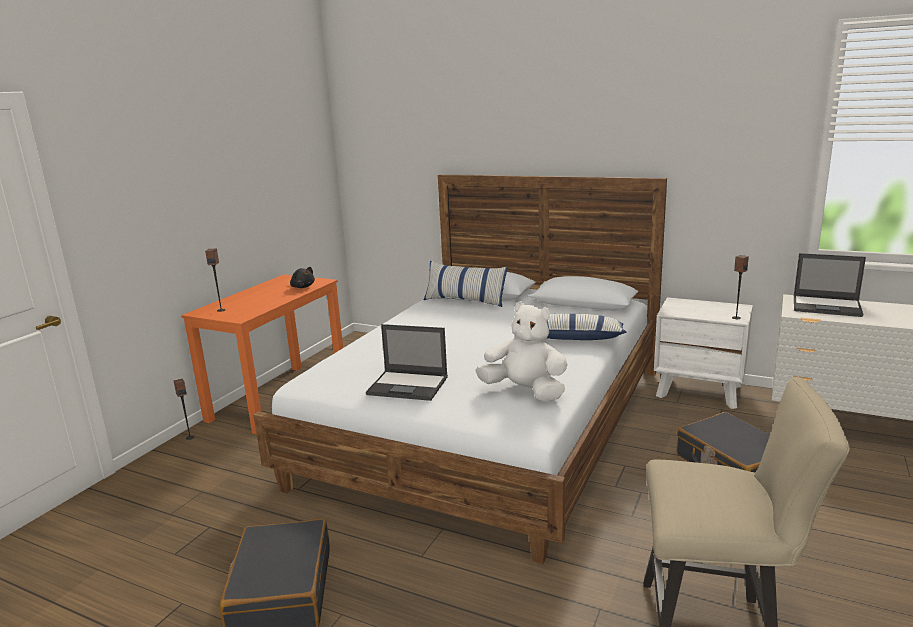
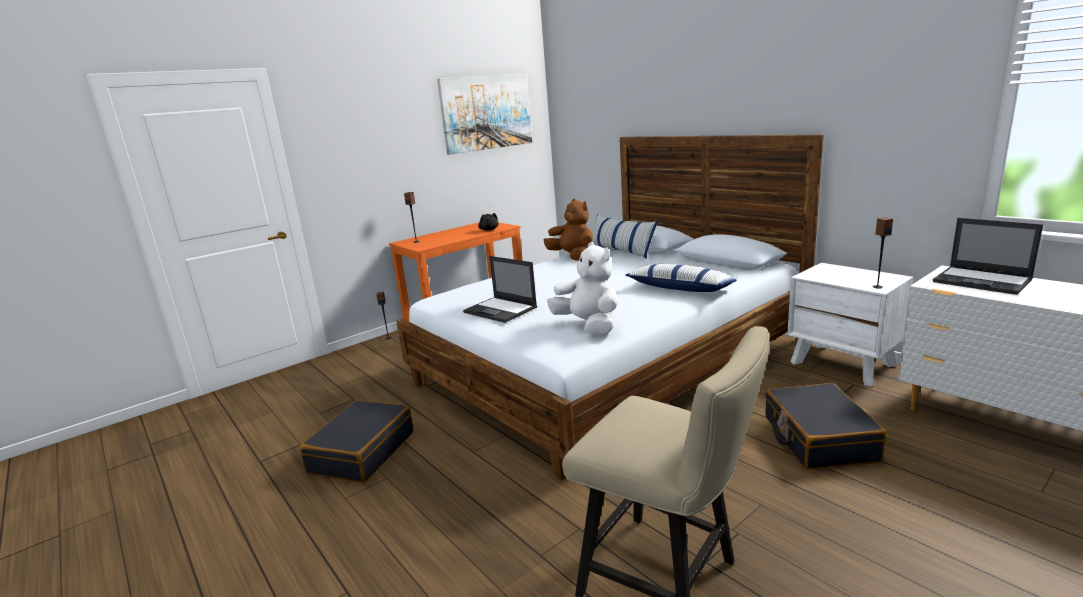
camera: 25 degrees right, 0 degrees up
none -> picture [437,74,532,155]
none -> brown plush toy [544,198,593,261]

